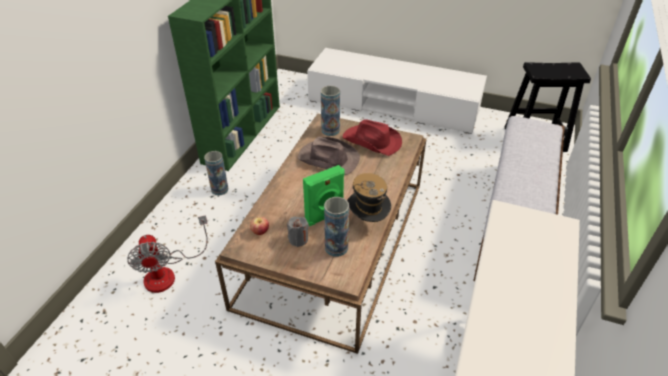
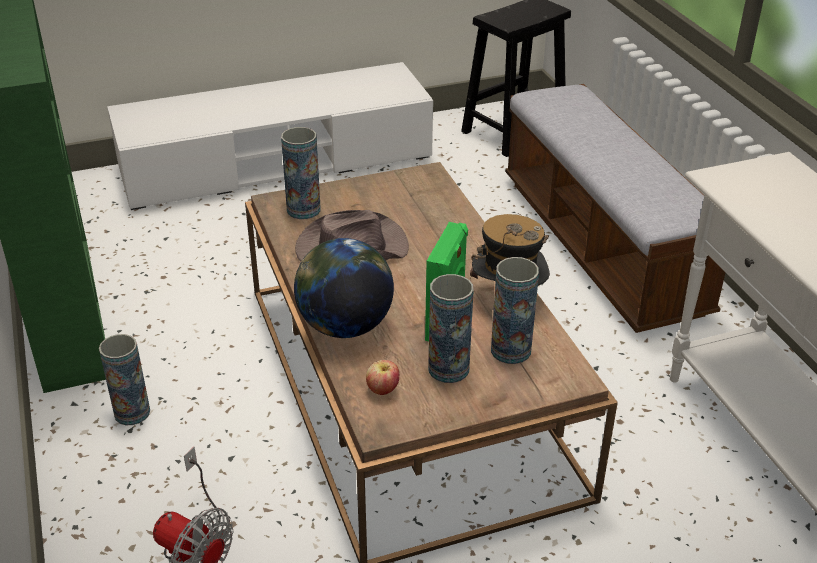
camera: 40 degrees left, 5 degrees down
grey candle [287,217,309,247] -> vase [428,274,474,383]
red hat [342,119,402,156] -> none
none -> globe [294,238,394,338]

